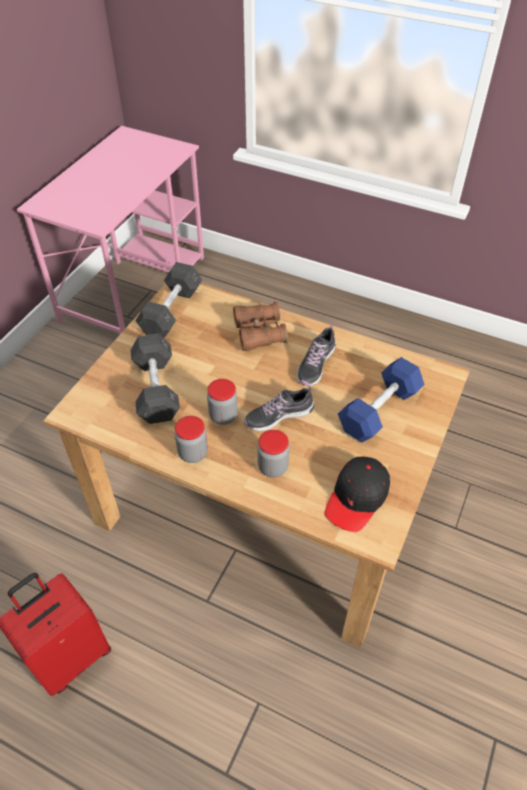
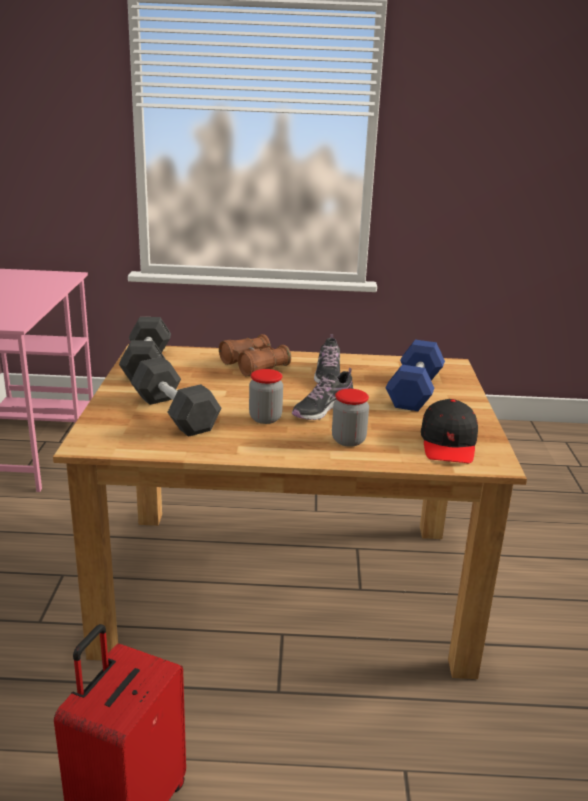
camera: 25 degrees left, 25 degrees down
jar [175,416,208,463] -> none

